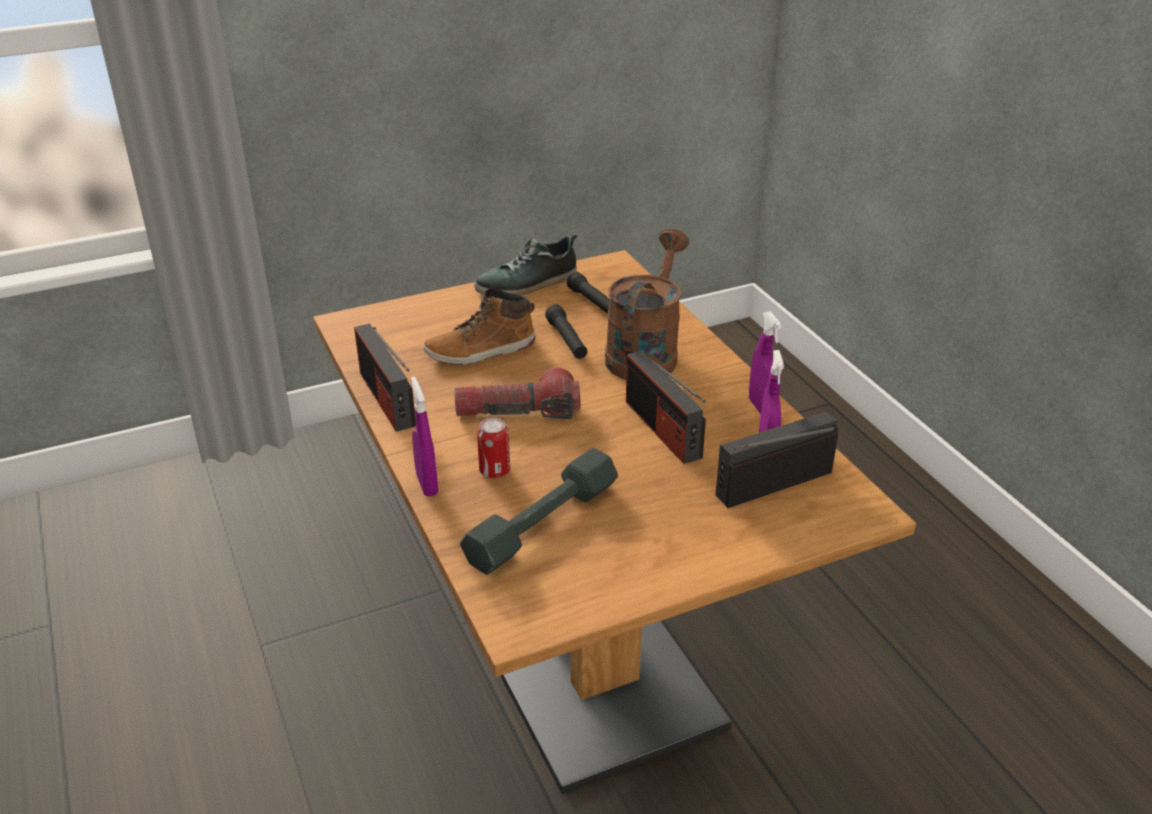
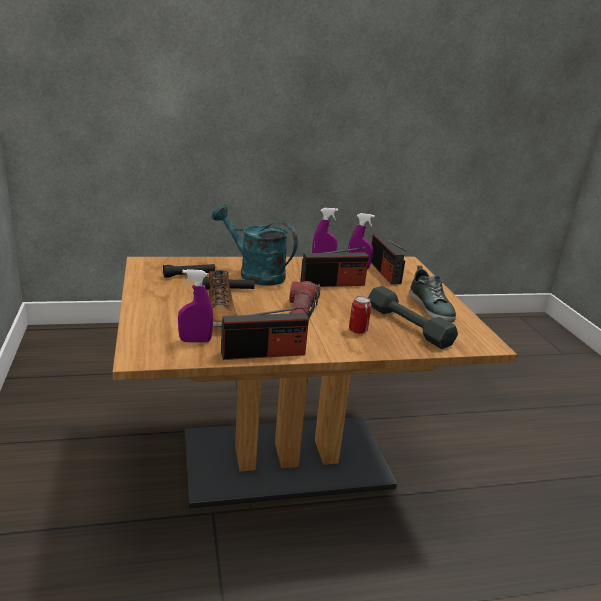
camera: 80 degrees left, 10 degrees down
purple spray bottle [411,377,438,497] -> purple spray bottle moved to [178,269,213,342]
shoe [474,233,577,295] -> shoe moved to [409,265,456,323]
brown watering can [605,229,689,380] -> turquoise watering can [212,205,298,285]

